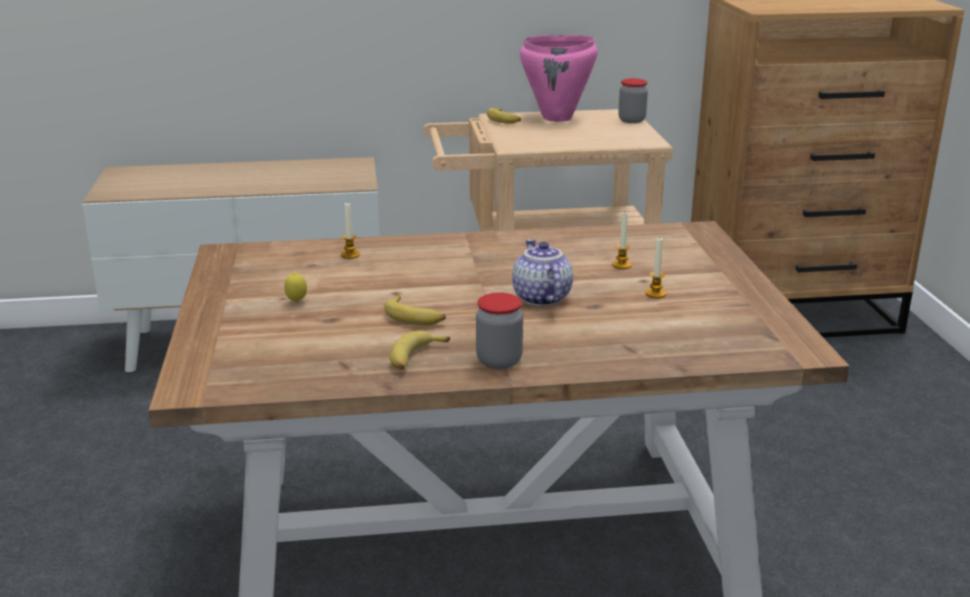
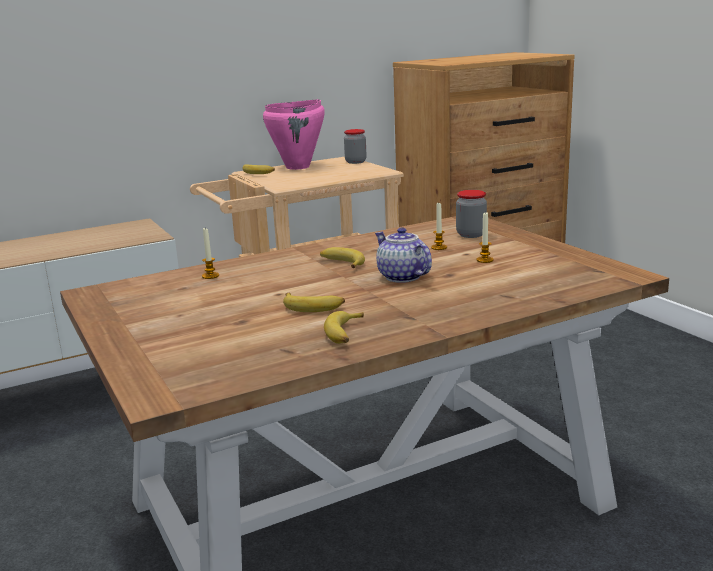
camera: 20 degrees left, 5 degrees down
lemon [284,272,307,302] -> none
jar [476,292,523,369] -> jar moved to [456,190,487,238]
none -> banana [320,247,365,268]

